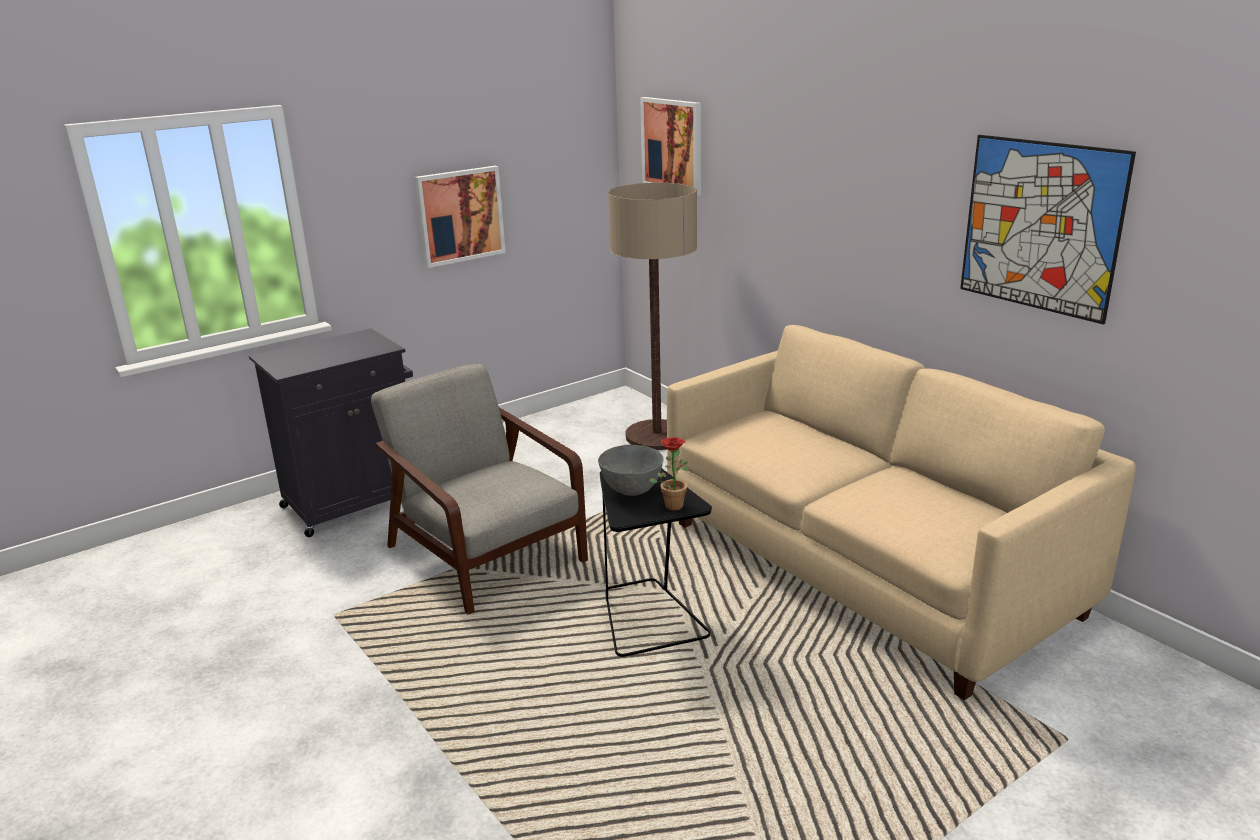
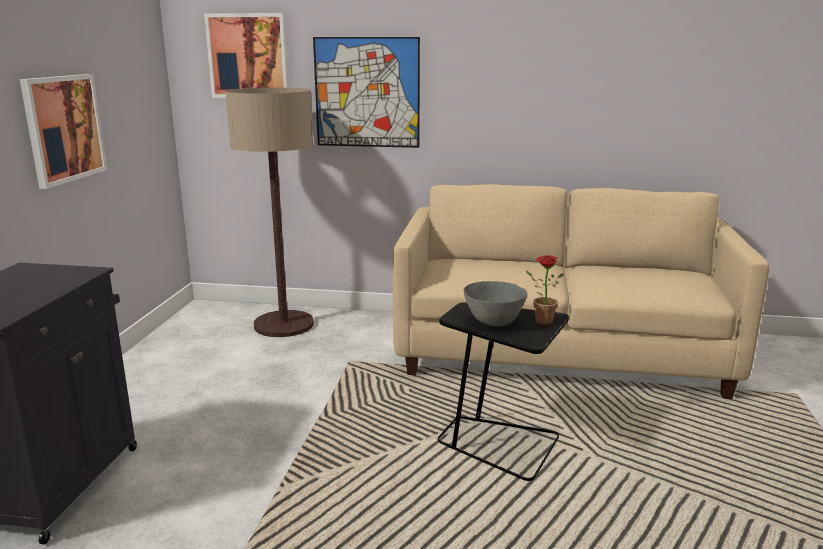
camera: 45 degrees left, 5 degrees down
grey armchair [371,364,588,615] -> none
picture [960,135,1136,325] -> picture moved to [313,37,420,148]

